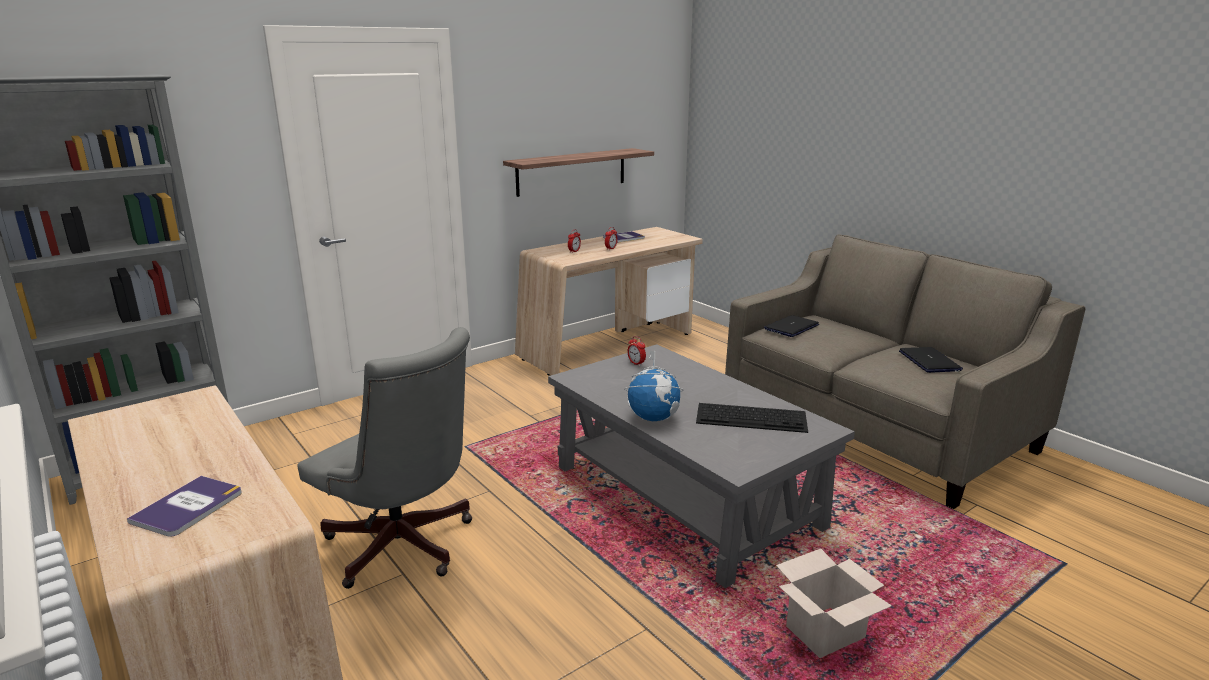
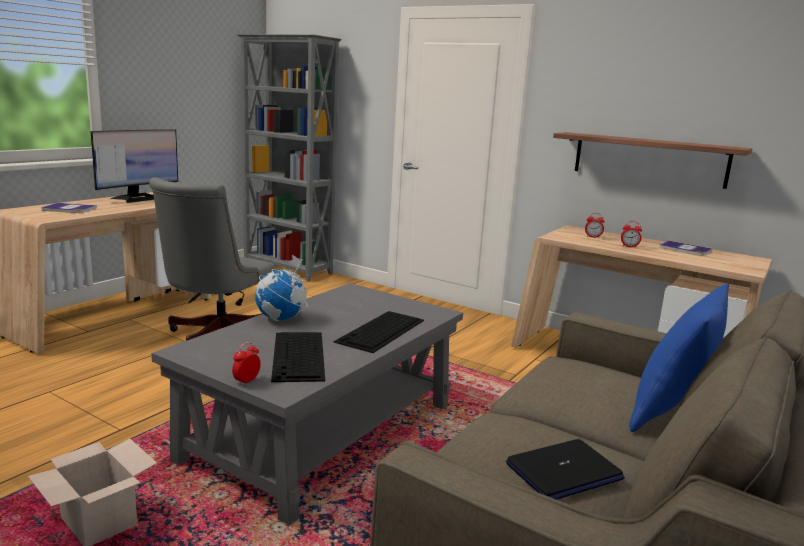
camera: 70 degrees right, 5 degrees down
alarm clock [627,336,646,366] -> alarm clock moved to [232,342,261,386]
laptop [764,315,819,337] -> none
none -> monitor [91,129,178,203]
none -> keyboard [334,311,424,353]
none -> blue pillow [630,284,729,432]

